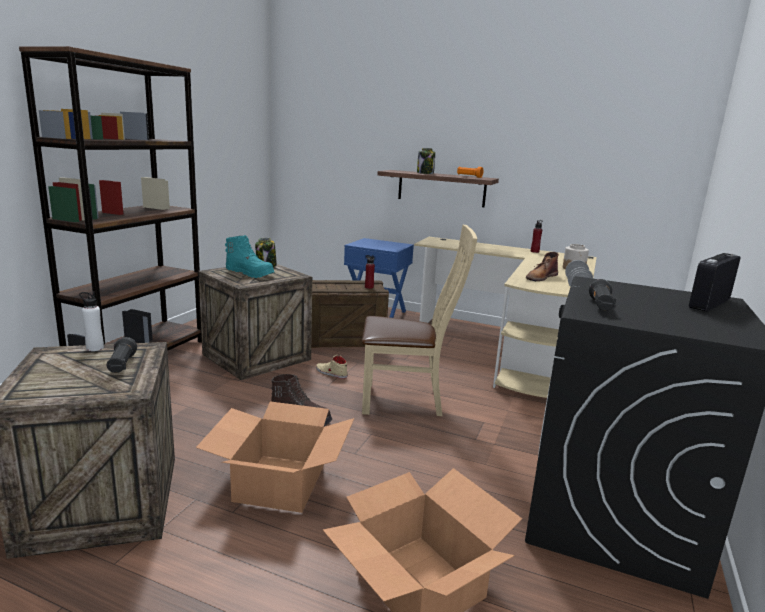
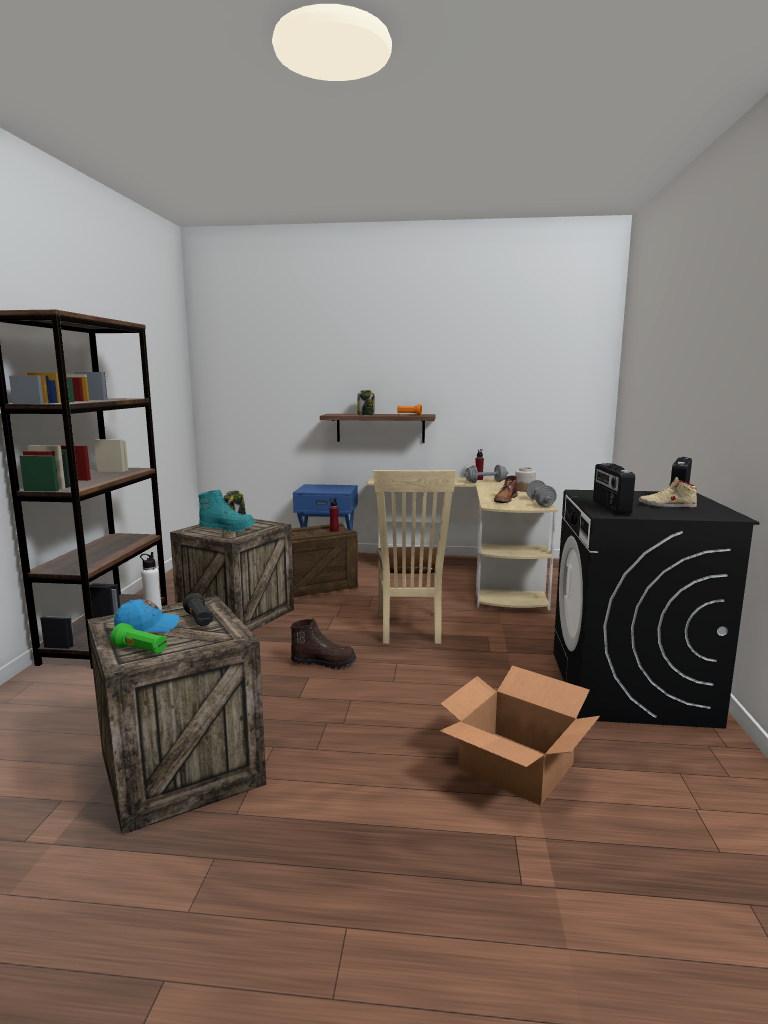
camera: 15 degrees left, 5 degrees down
cardboard box [196,401,354,513] -> none
beige shoe [316,355,348,379] -> beige shoe moved to [638,477,697,508]
beige chair [362,225,477,416] -> beige chair turned 105 degrees clockwise [373,470,456,644]
black flashlight [589,279,616,311] -> radio [593,463,635,515]
none -> green flashlight [111,623,167,654]
none -> blue cap [114,599,179,633]
none -> grey dumbbell [464,465,508,483]

